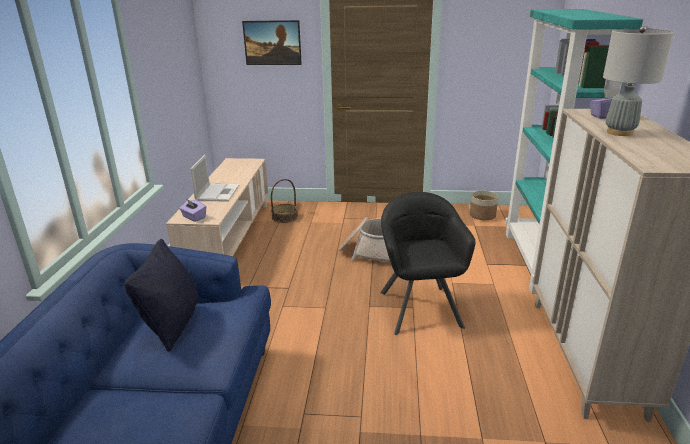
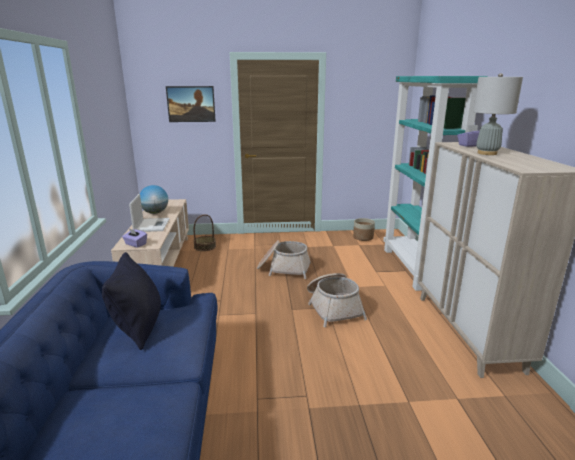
camera: 10 degrees left, 5 degrees down
black armchair [380,192,476,335] -> basket [307,273,367,327]
none -> globe [140,185,168,214]

